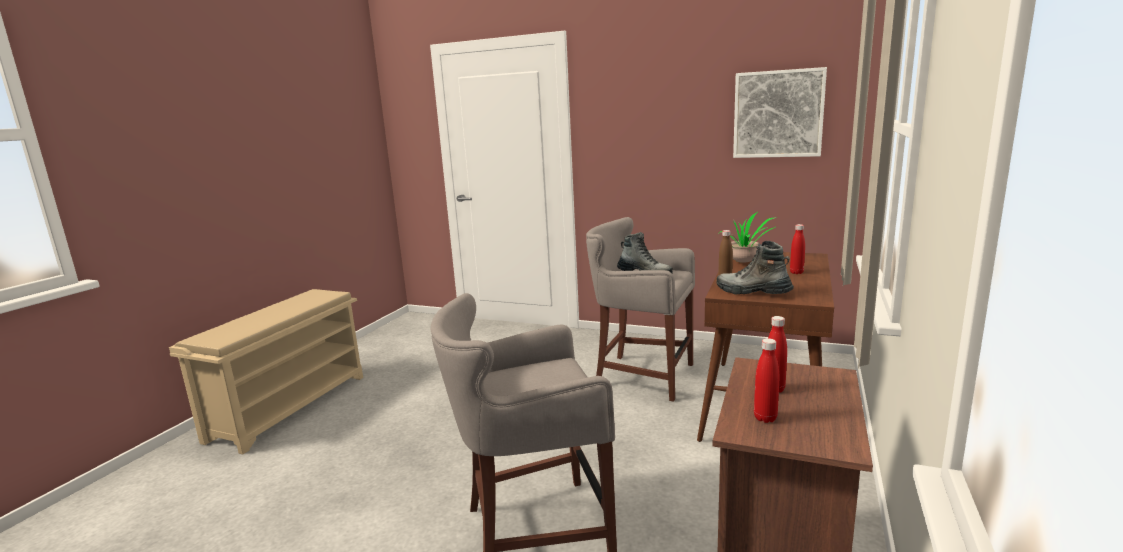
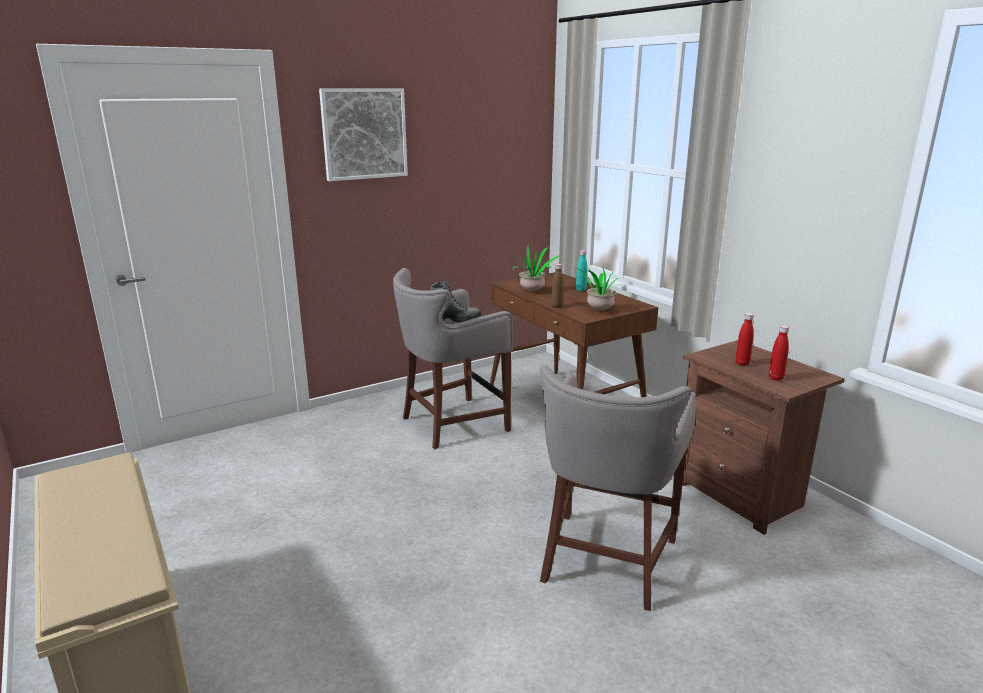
camera: 55 degrees left, 5 degrees up
boot [717,241,794,295] -> potted plant [577,267,626,310]
picture [733,67,827,158] -> picture moved to [319,88,408,181]
red bottle [790,224,805,274] -> turquoise bottle [576,250,588,291]

